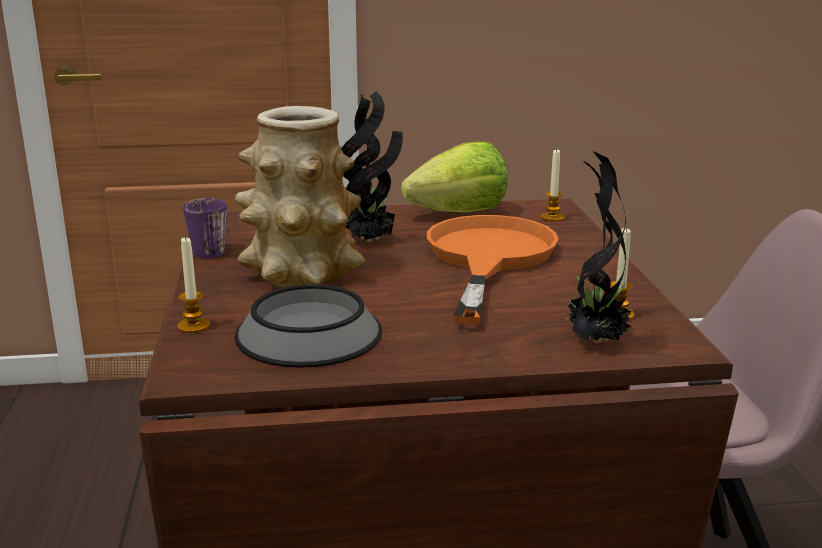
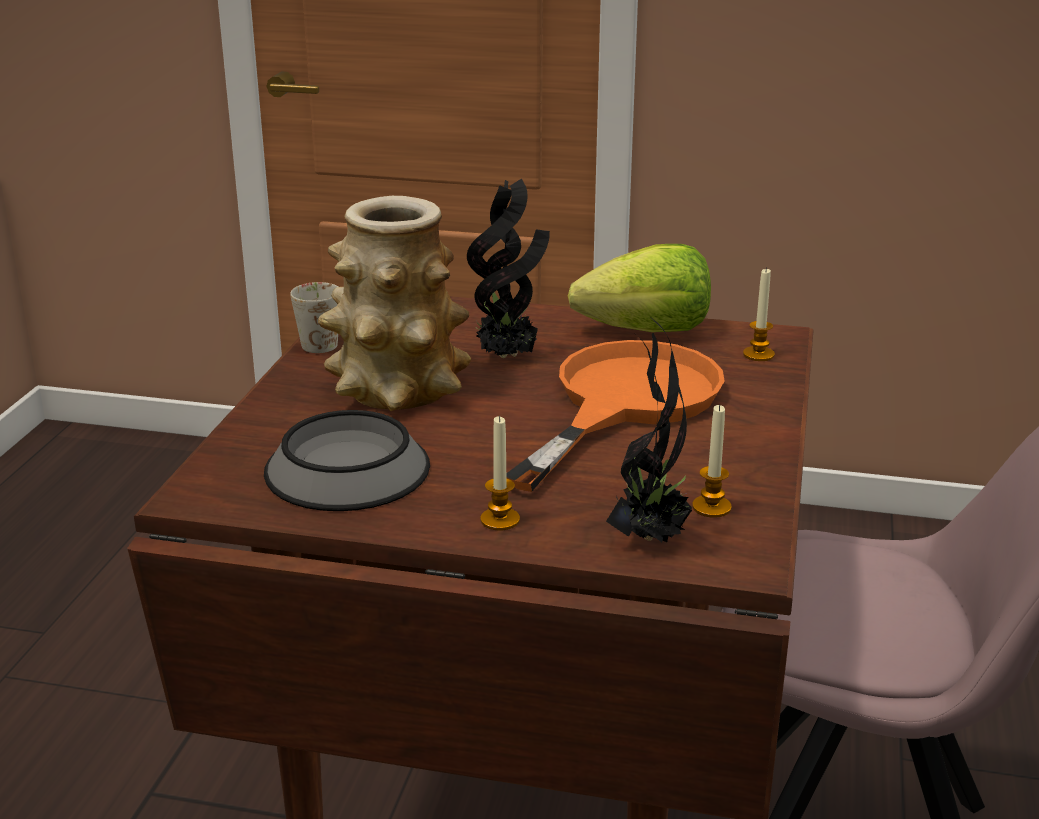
camera: 20 degrees right, 5 degrees up
candle [177,236,210,333] -> candle moved to [480,415,520,531]
purple mug [183,198,227,258] -> white mug [290,282,338,353]

